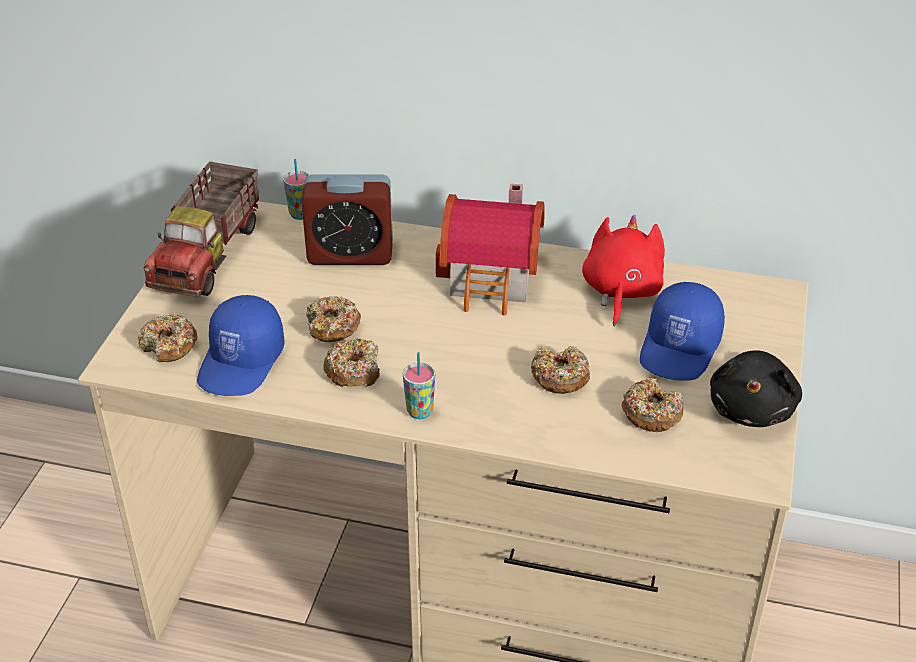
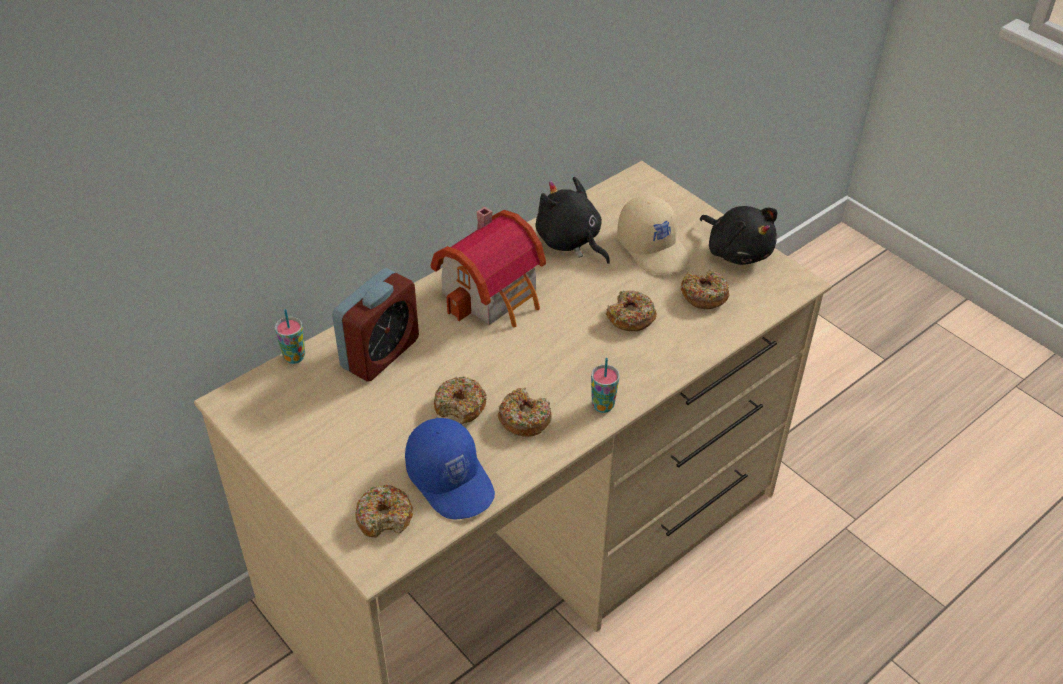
camera: 55 degrees left, 5 degrees up
toy truck [143,162,259,297] -> none
red plush toy [582,215,665,326] -> black plush toy [536,177,610,264]
blue cap [640,282,725,381] -> beige cap [617,195,690,274]

